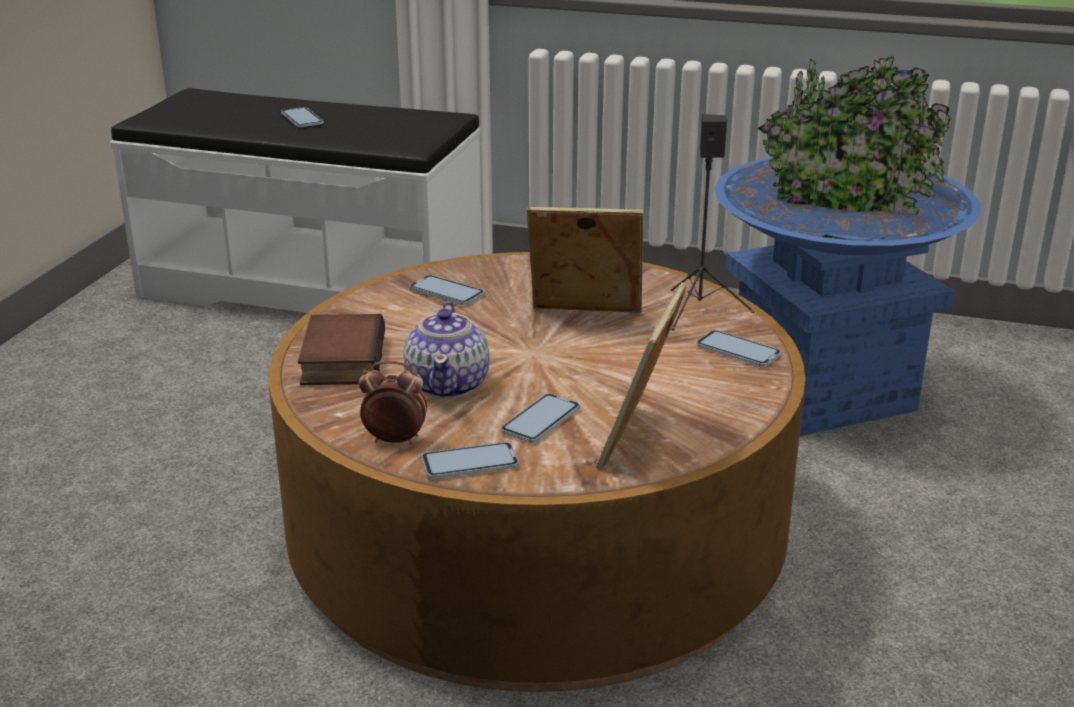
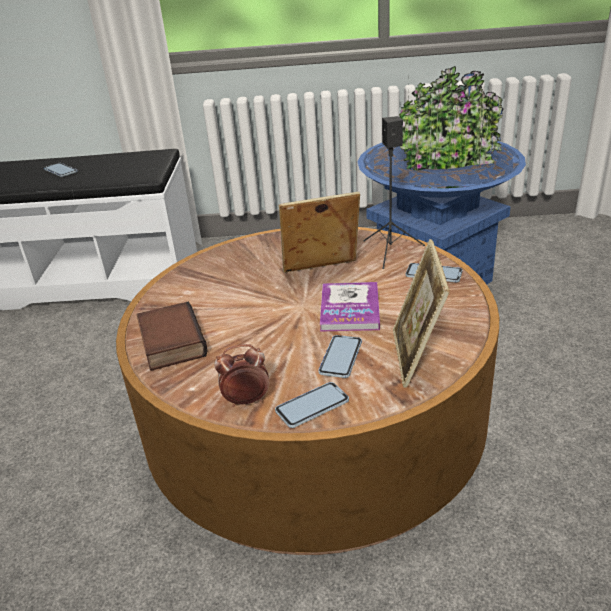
camera: 15 degrees left, 5 degrees up
teapot [403,302,490,399] -> none
phone [410,275,484,305] -> none
none -> book [320,282,380,332]

